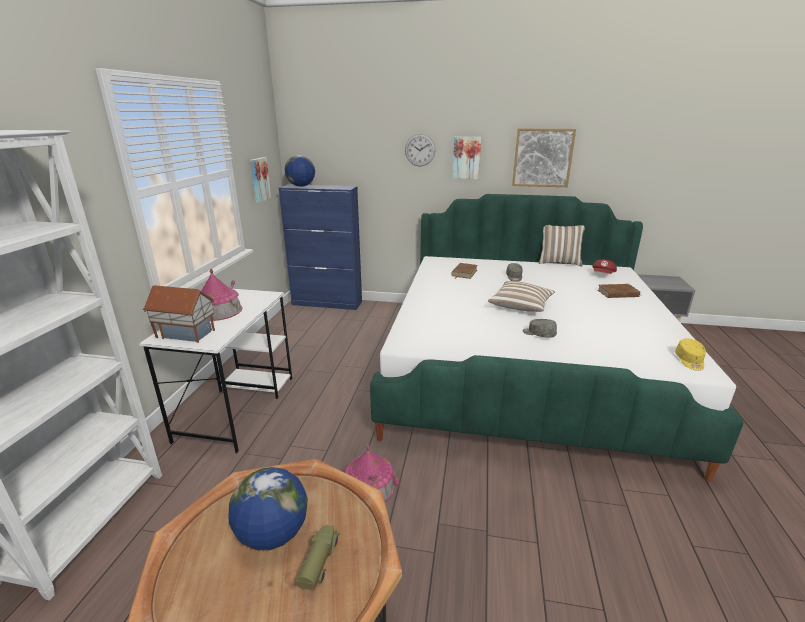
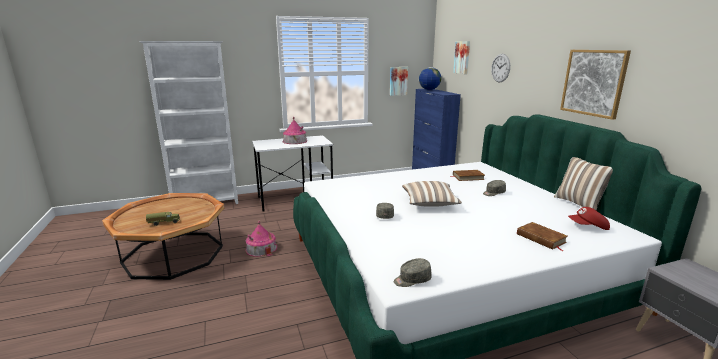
camera: 60 degrees right, 5 degrees down
toy house [142,285,215,343] -> none
globe [228,467,307,550] -> none
picture [453,137,481,179] -> picture moved to [453,41,470,74]
yellow cap [675,338,706,371] -> grey cap [394,258,432,287]

